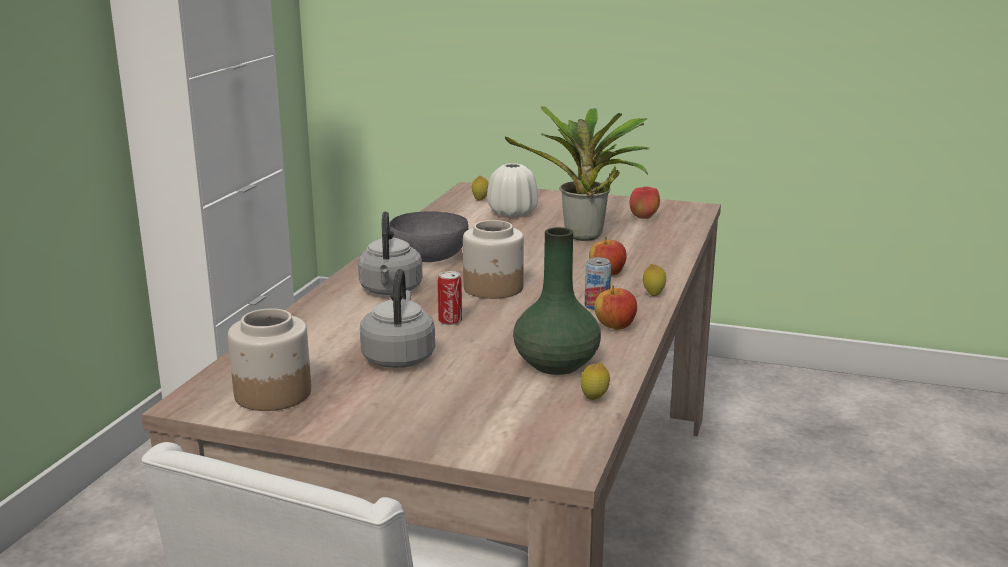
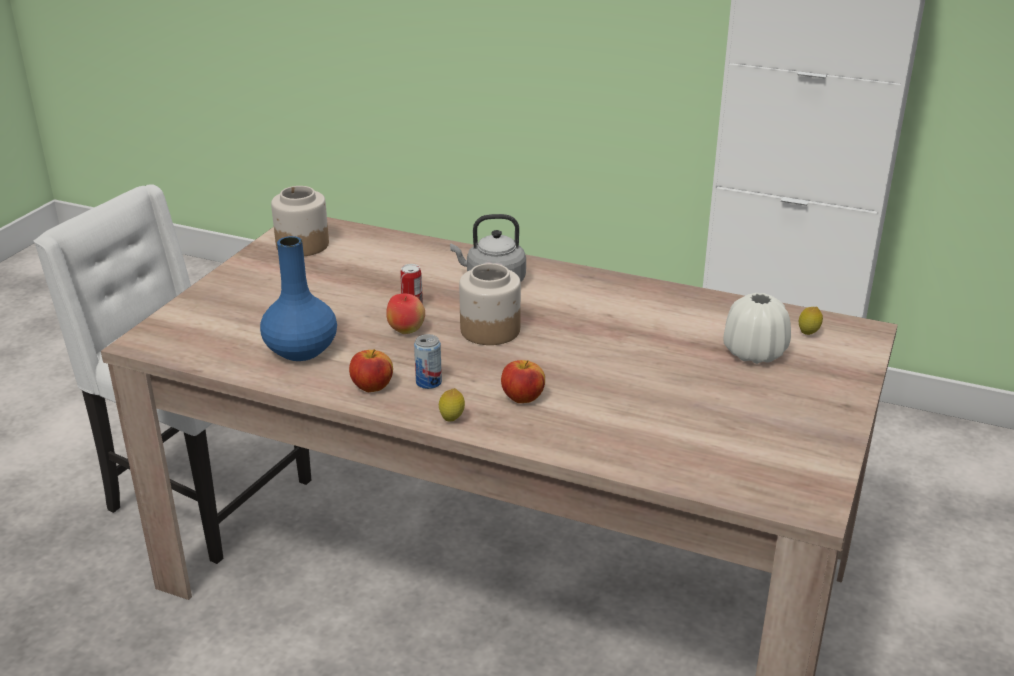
camera: 95 degrees right, 10 degrees up
grey kettle [360,269,435,368] -> none
grey bowl [389,211,468,262] -> none
potted plant [505,106,650,241] -> none
green vase [513,227,601,375] -> blue vase [260,236,337,361]
lemon [581,363,610,400] -> none
apple [630,187,660,219] -> apple moved to [386,294,425,334]

